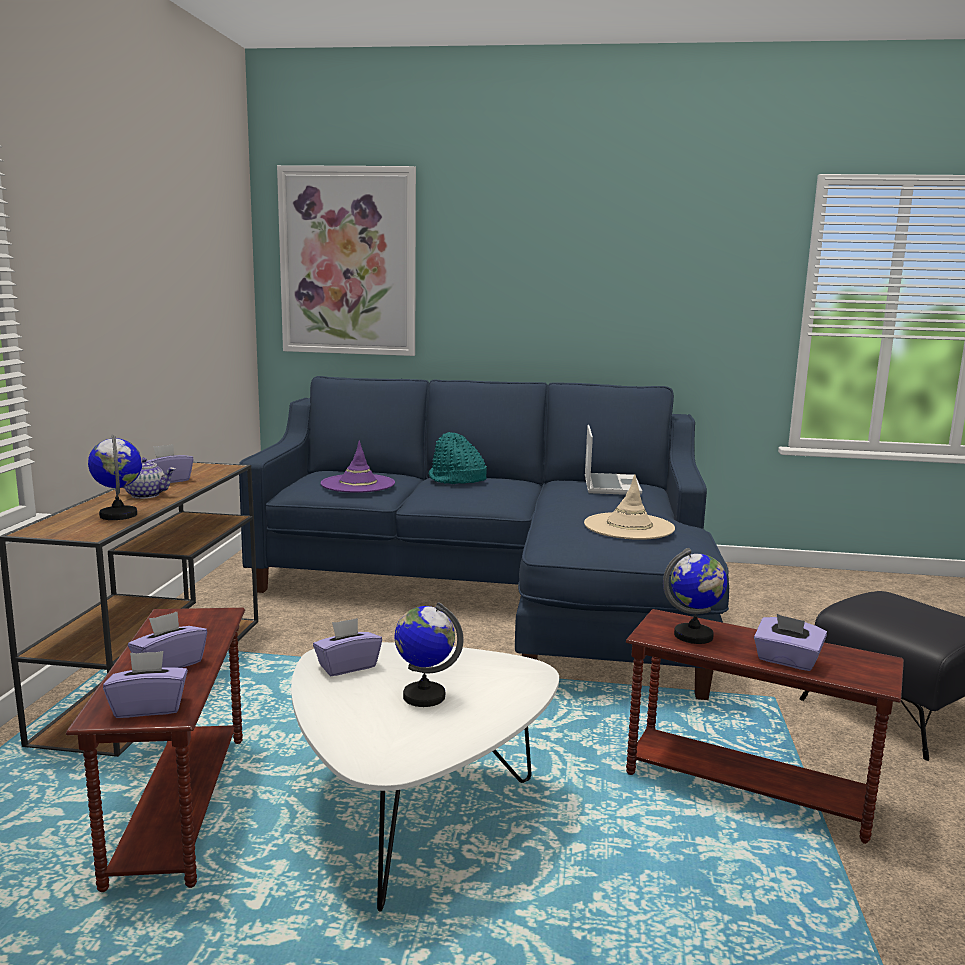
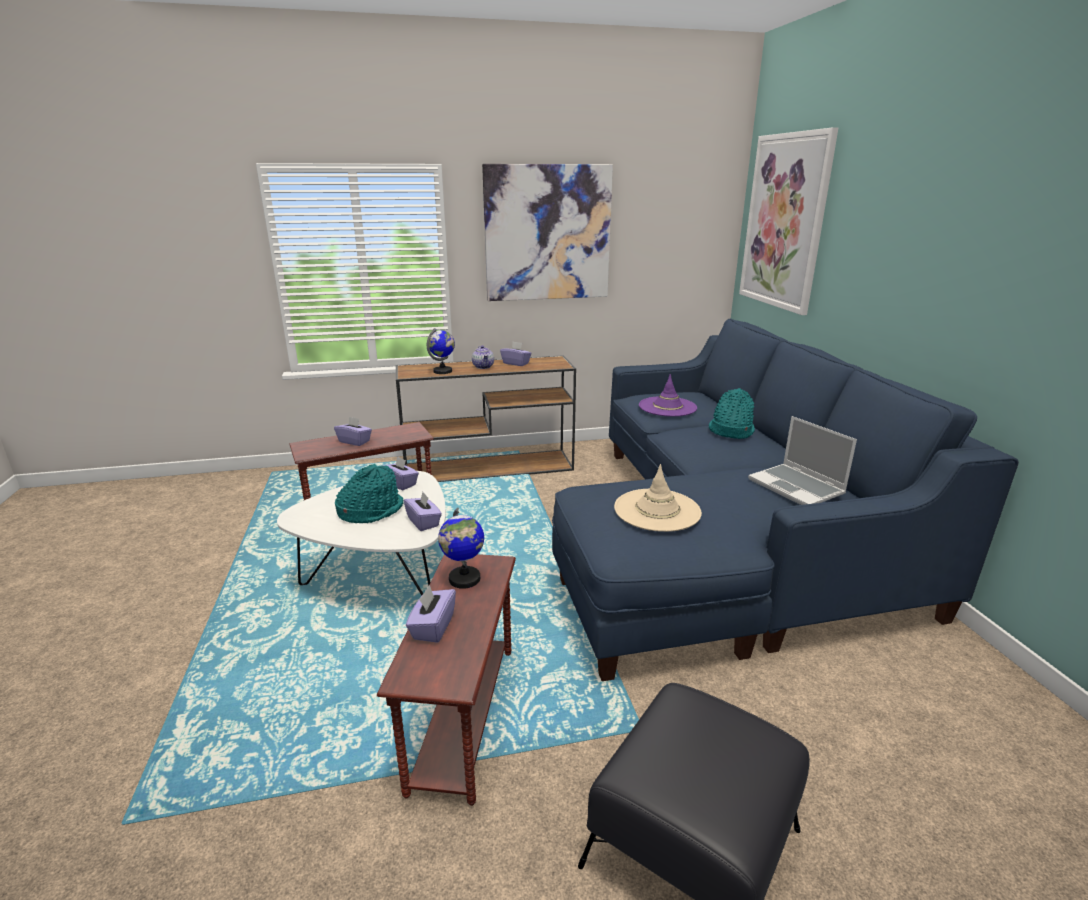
camera: 70 degrees right, 10 degrees up
purple tissue box [103,651,188,718] -> purple tissue box moved to [404,492,442,531]
globe [395,602,464,707] -> turquoise hat [335,464,404,523]
laptop [585,425,642,495] -> laptop turned 75 degrees clockwise [748,416,857,505]
none -> picture [482,164,613,301]

